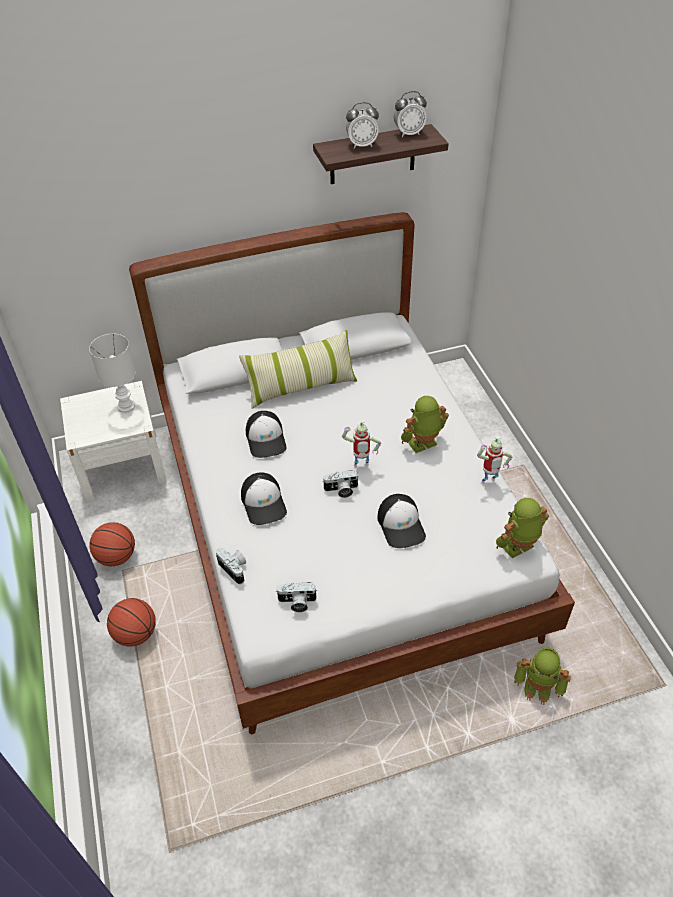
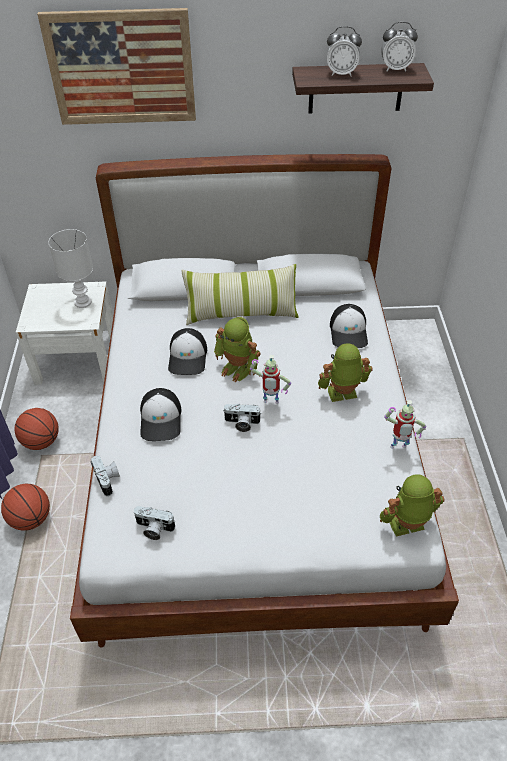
camera: 15 degrees right, 0 degrees up
cap [378,494,426,548] -> cap moved to [330,304,368,348]
toy robot [514,647,571,705] -> toy robot moved to [214,317,261,382]
none -> picture [37,8,196,125]

